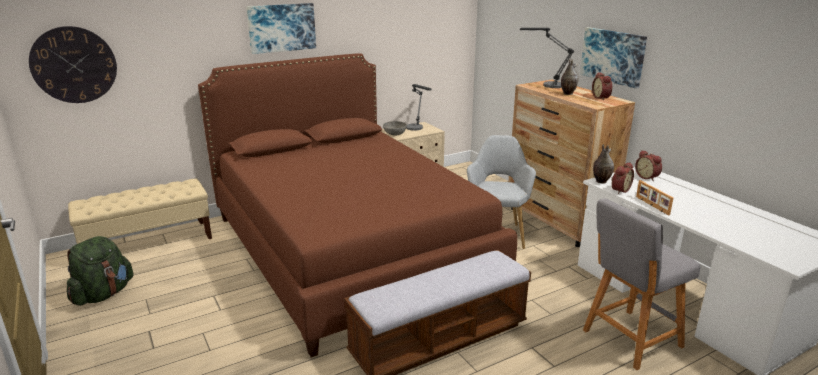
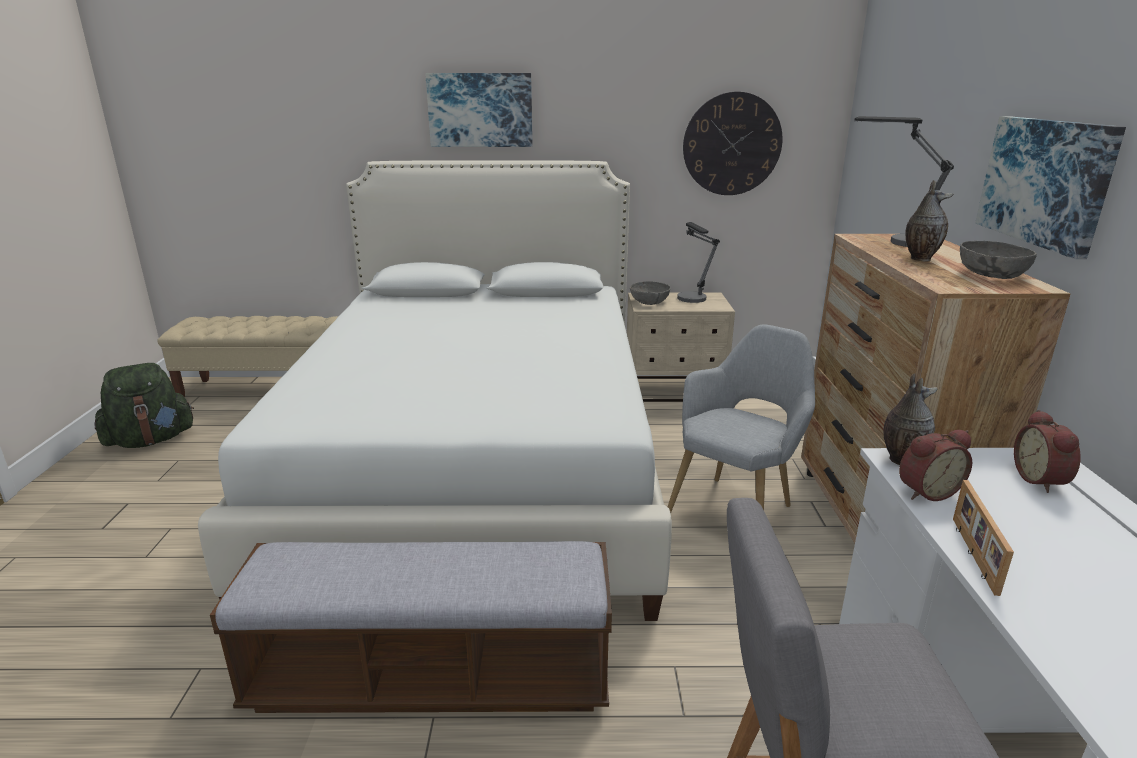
camera: 30 degrees right, 0 degrees up
wall clock [29,26,117,103] -> wall clock moved to [683,92,782,195]
brown bed [198,53,517,357] -> white bed [198,160,672,621]
alarm clock [592,72,612,100] -> grey bowl [960,241,1037,279]

